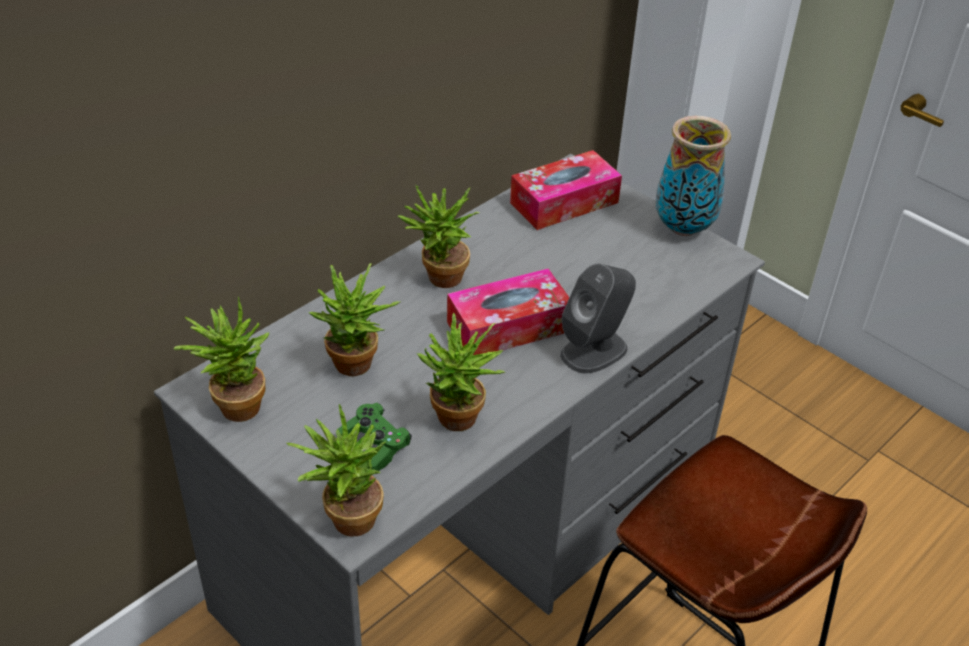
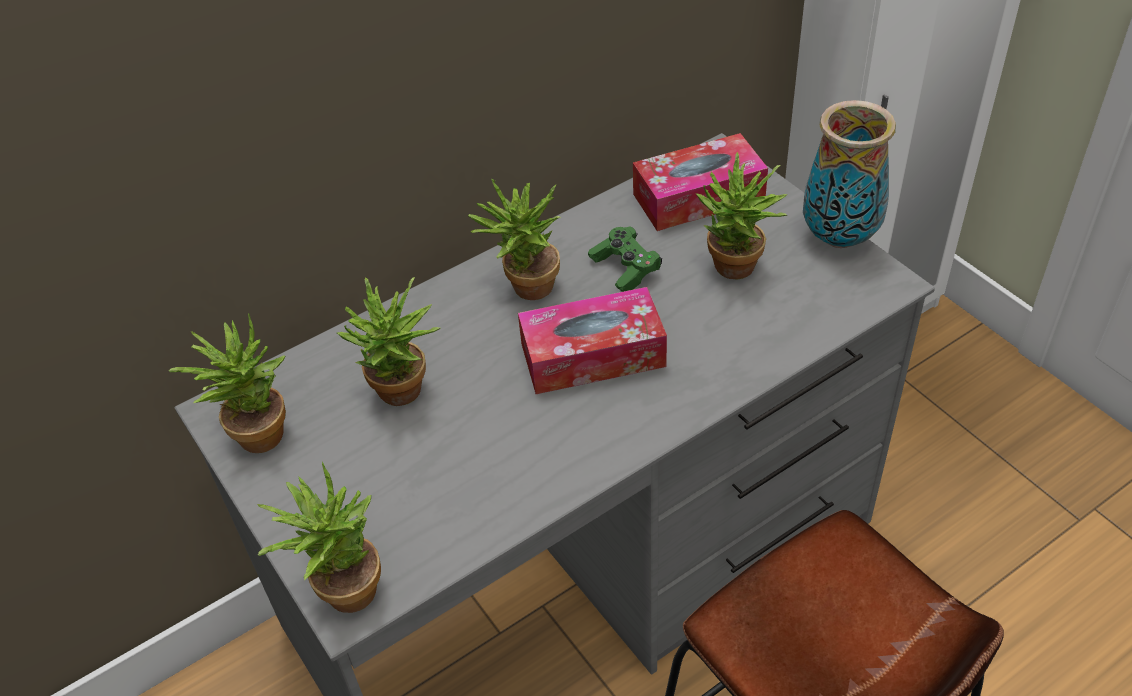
camera: 15 degrees right, 5 degrees up
green game controller [338,403,411,471] -> green game controller moved to [588,226,662,292]
potted plant [417,313,505,431] -> potted plant moved to [696,152,788,279]
grey speaker [560,264,636,374] -> none

